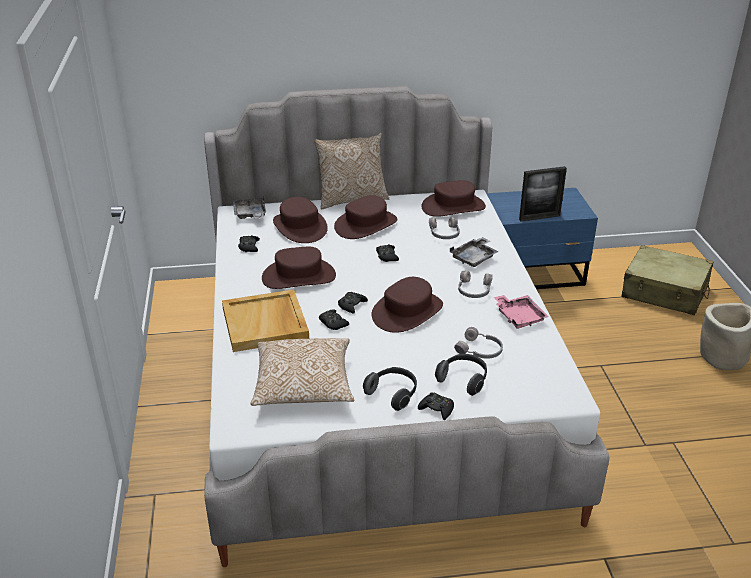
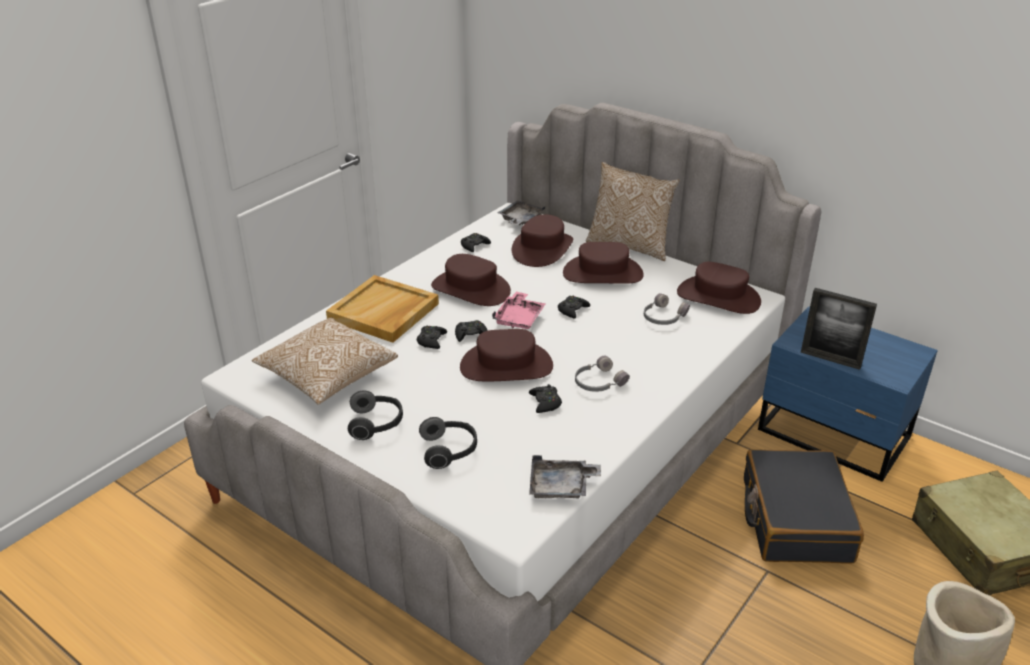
camera: 45 degrees right, 0 degrees up
black game controller [418,392,454,420] -> black game controller moved to [529,384,562,413]
grey tray [450,237,499,267] -> grey tray moved to [529,455,601,499]
grey headphones [454,327,503,359] -> none
pink tray [493,295,549,329] -> pink tray moved to [492,291,546,329]
none -> black suitcase [744,449,864,564]

